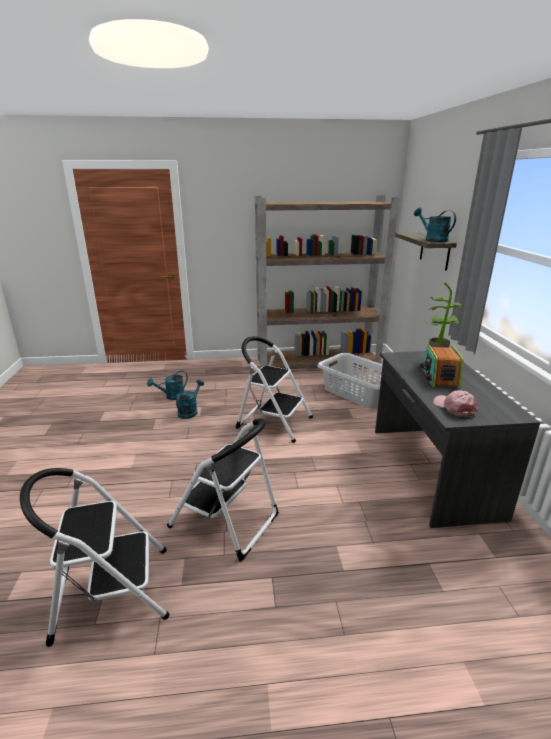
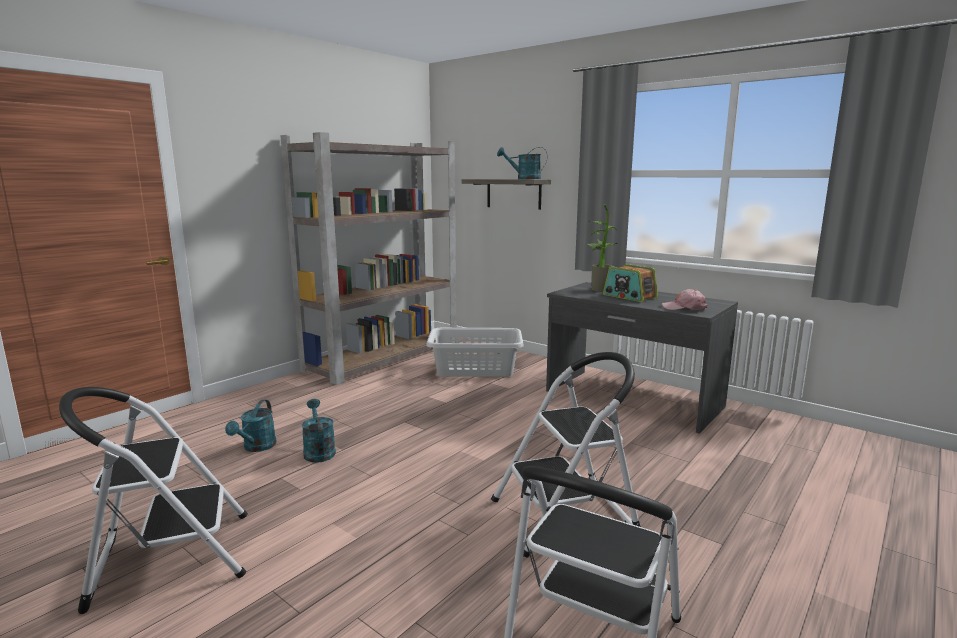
camera: 45 degrees left, 10 degrees down
step ladder [236,336,313,443] -> step ladder moved to [59,387,248,614]

